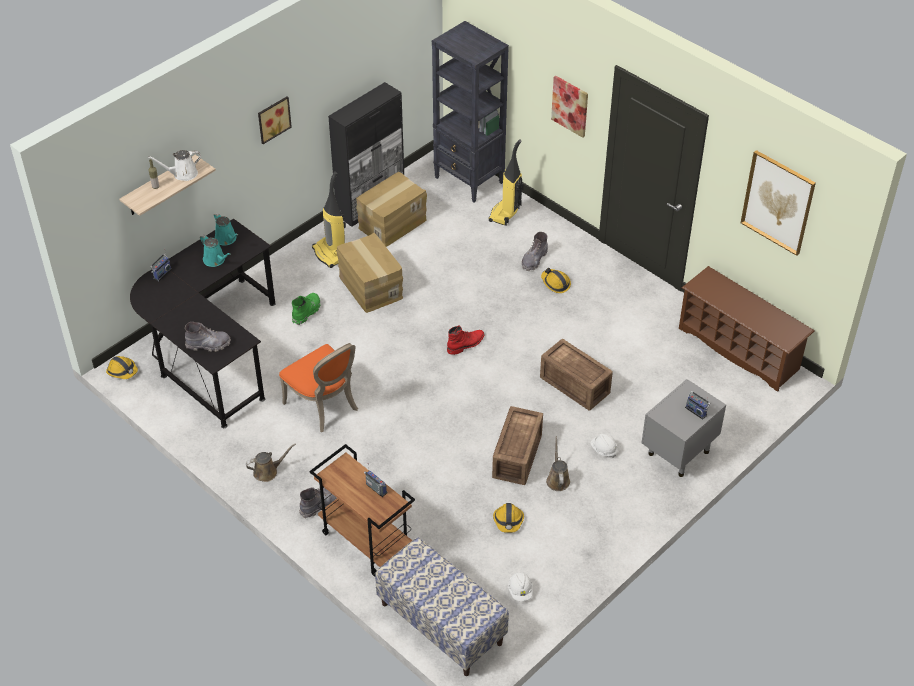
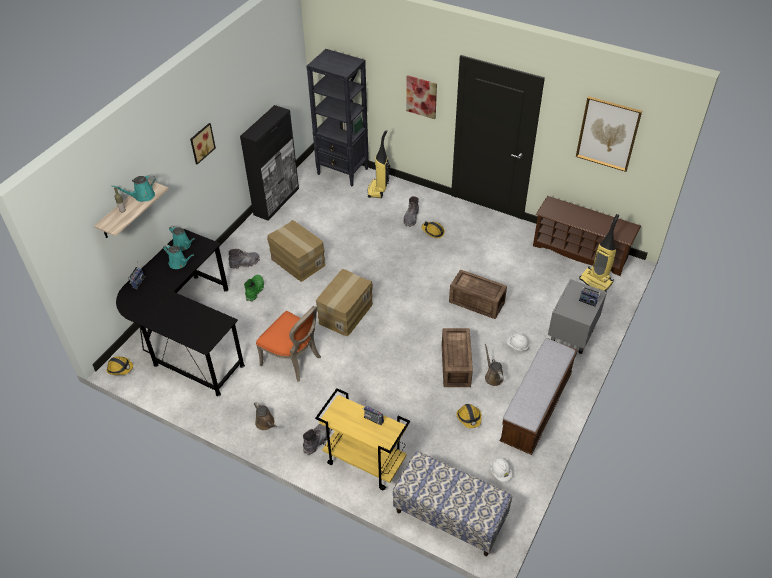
camera: 15 degrees left, 0 degrees up
white watering can [148,150,201,181] -> turquoise watering can [111,175,156,202]
grey boot [185,322,231,352] -> grey boot moved to [228,249,260,269]
brown watering can [246,444,296,482] -> brown watering can turned 90 degrees clockwise [254,402,278,430]
brown cart [310,444,415,577] -> yellow cart [315,388,410,490]
vacuum cleaner [312,171,346,268] -> vacuum cleaner moved to [579,214,619,291]
cardboard box [356,172,427,247] -> cardboard box moved to [316,269,373,336]
red boot [447,326,485,355] -> none
none -> bench [500,338,578,455]

